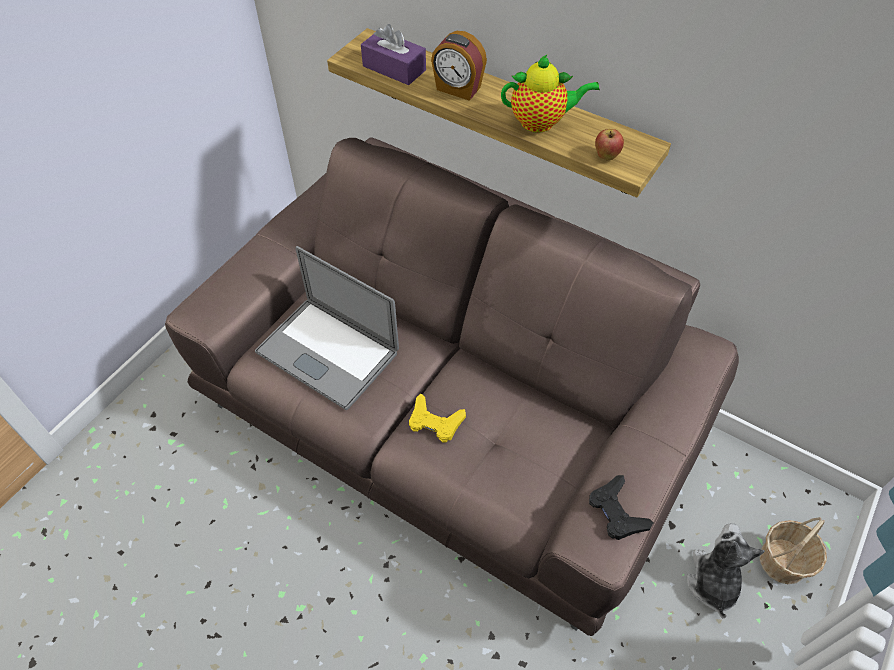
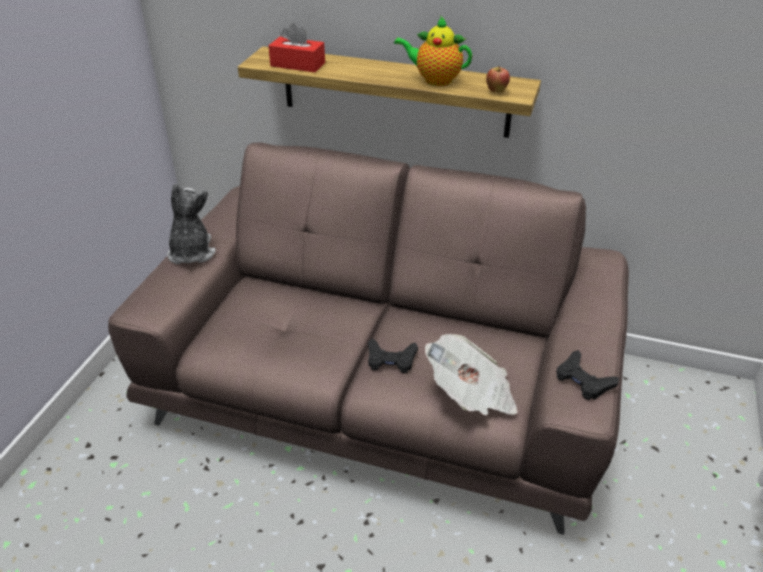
camera: 15 degrees left, 15 degrees down
laptop [255,246,399,410] -> none
purple tissue box [361,24,426,85] -> red tissue box [268,23,325,72]
yellow game controller [409,394,466,442] -> black game controller [368,338,418,373]
alarm clock [431,31,487,101] -> none
teapot [501,55,600,133] -> teapot turned 150 degrees counterclockwise [394,16,472,86]
plush toy [687,523,765,618] -> plush toy moved to [167,183,216,264]
basket [760,517,827,584] -> none
none -> newspaper [425,334,518,416]

